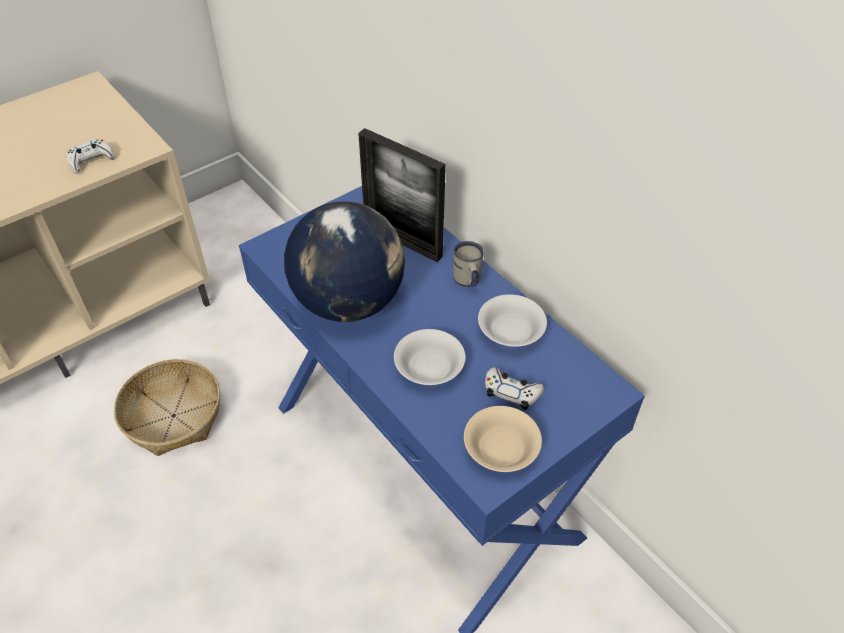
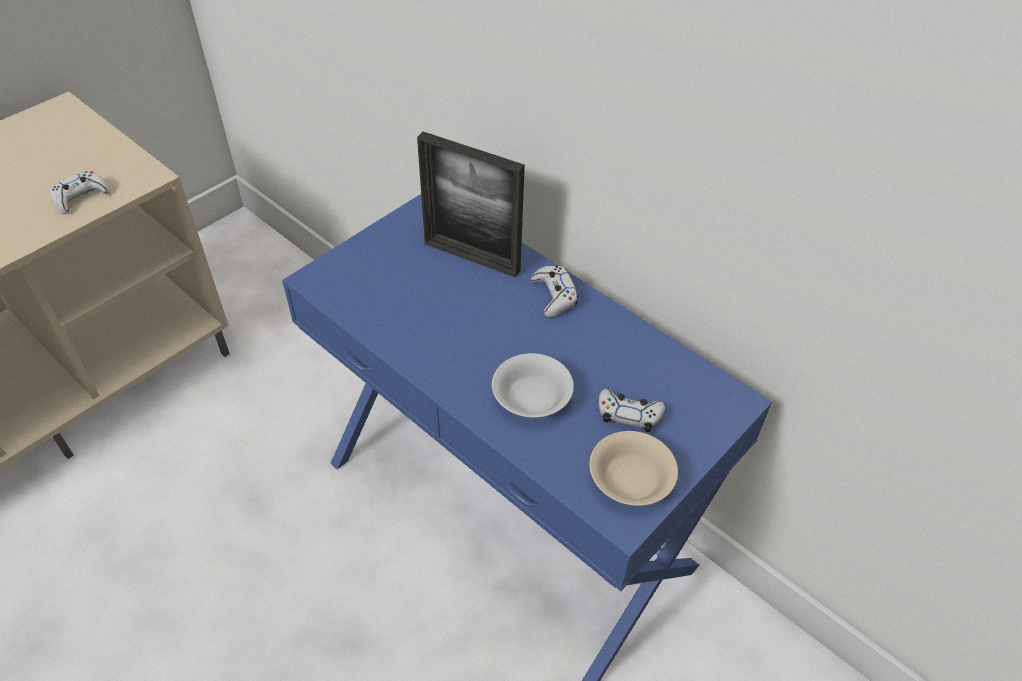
camera: 10 degrees left, 0 degrees up
basket [114,359,220,456] -> none
globe [284,201,405,322] -> none
white mug [453,241,484,287] -> white game controller [531,266,578,317]
white bowl [478,294,547,347] -> none

